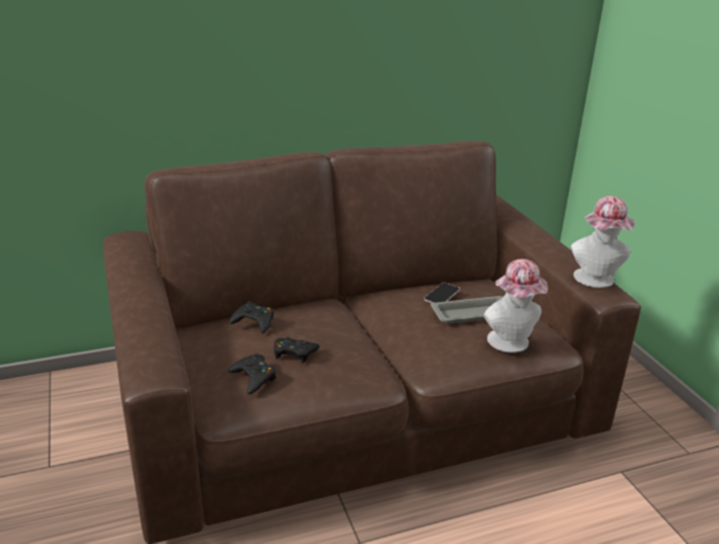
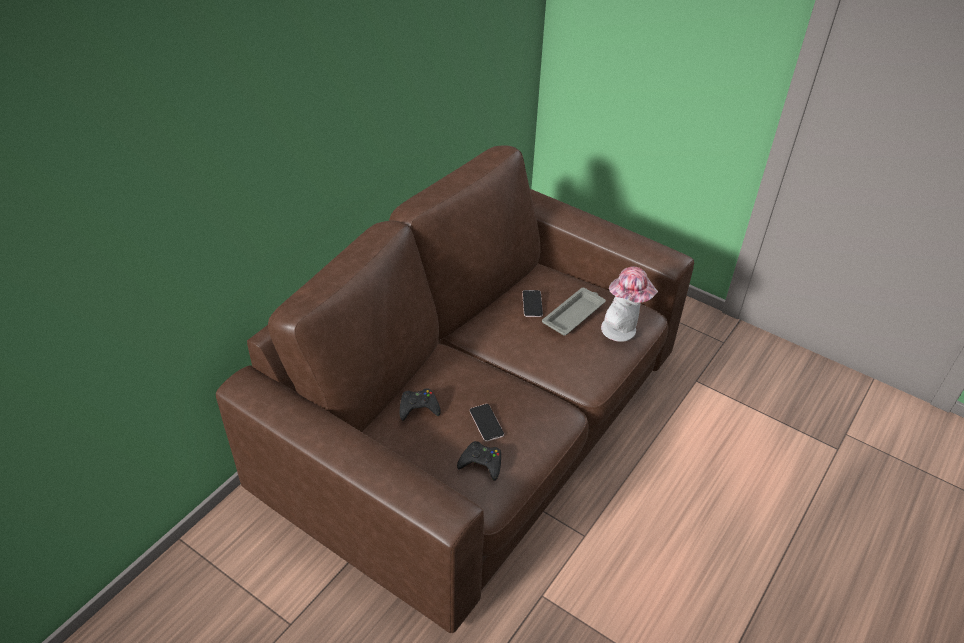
camera: 35 degrees left, 15 degrees up
black game controller [274,337,320,363] -> phone [470,404,504,441]
hat [571,196,635,288] -> none

